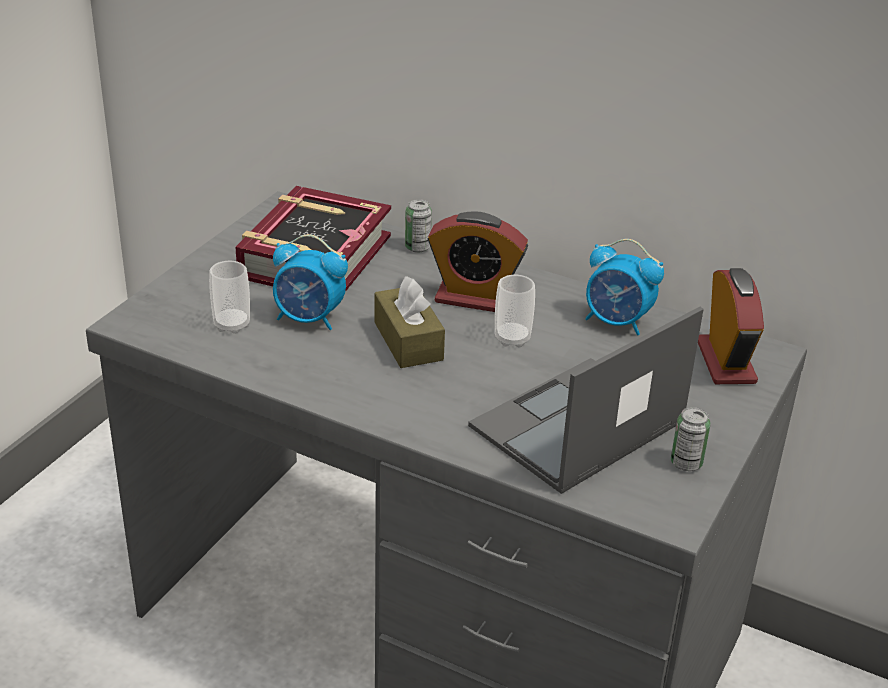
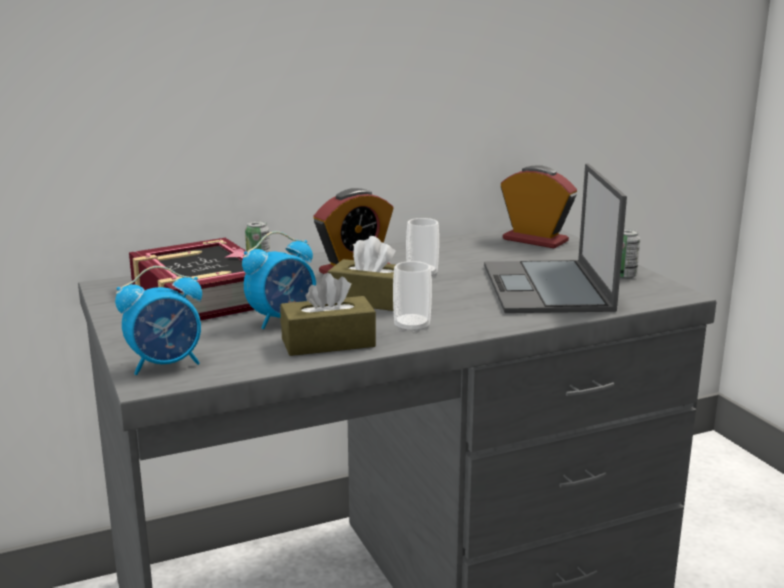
camera: 50 degrees left, 15 degrees down
cup [209,261,250,334] -> cup moved to [393,261,432,334]
alarm clock [585,239,664,335] -> alarm clock moved to [115,266,202,375]
none -> brown tissue box [280,273,376,356]

